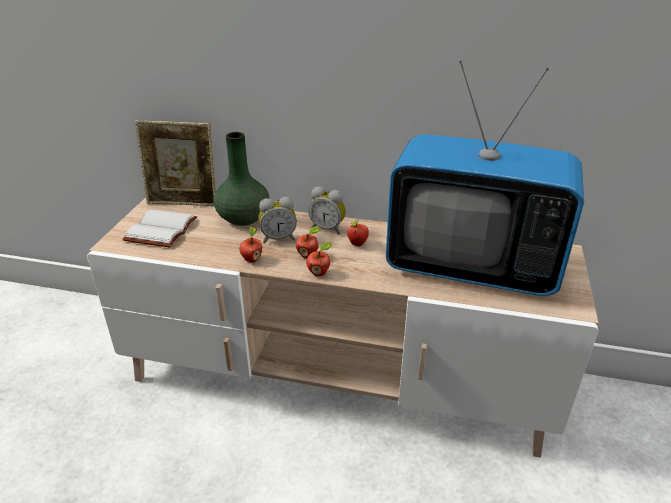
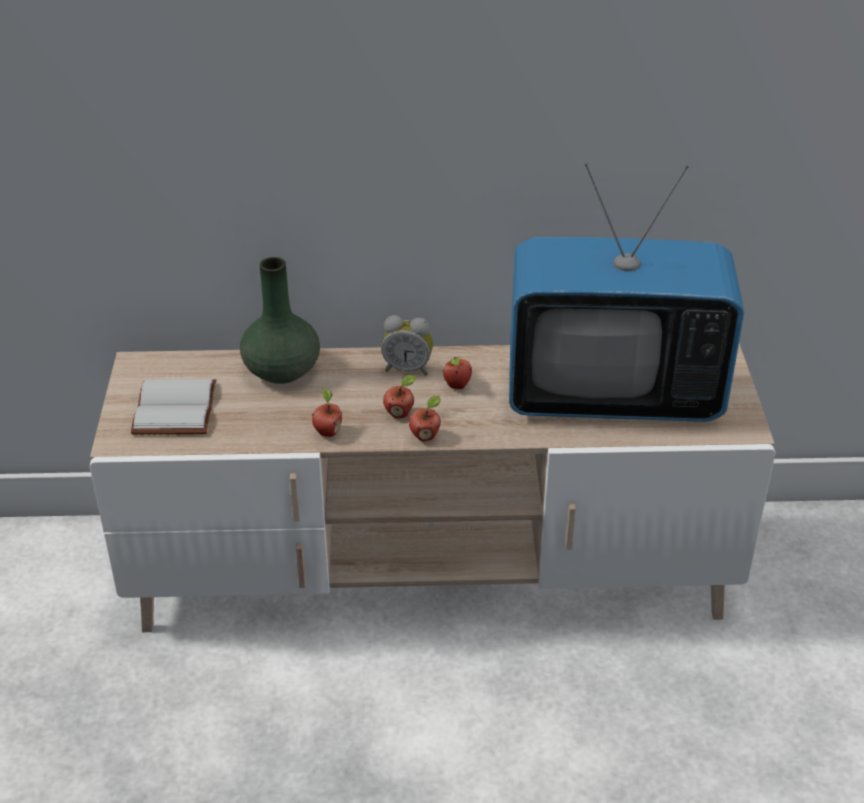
camera: 15 degrees left, 5 degrees up
picture frame [135,120,216,206] -> none
alarm clock [258,197,297,243] -> none

